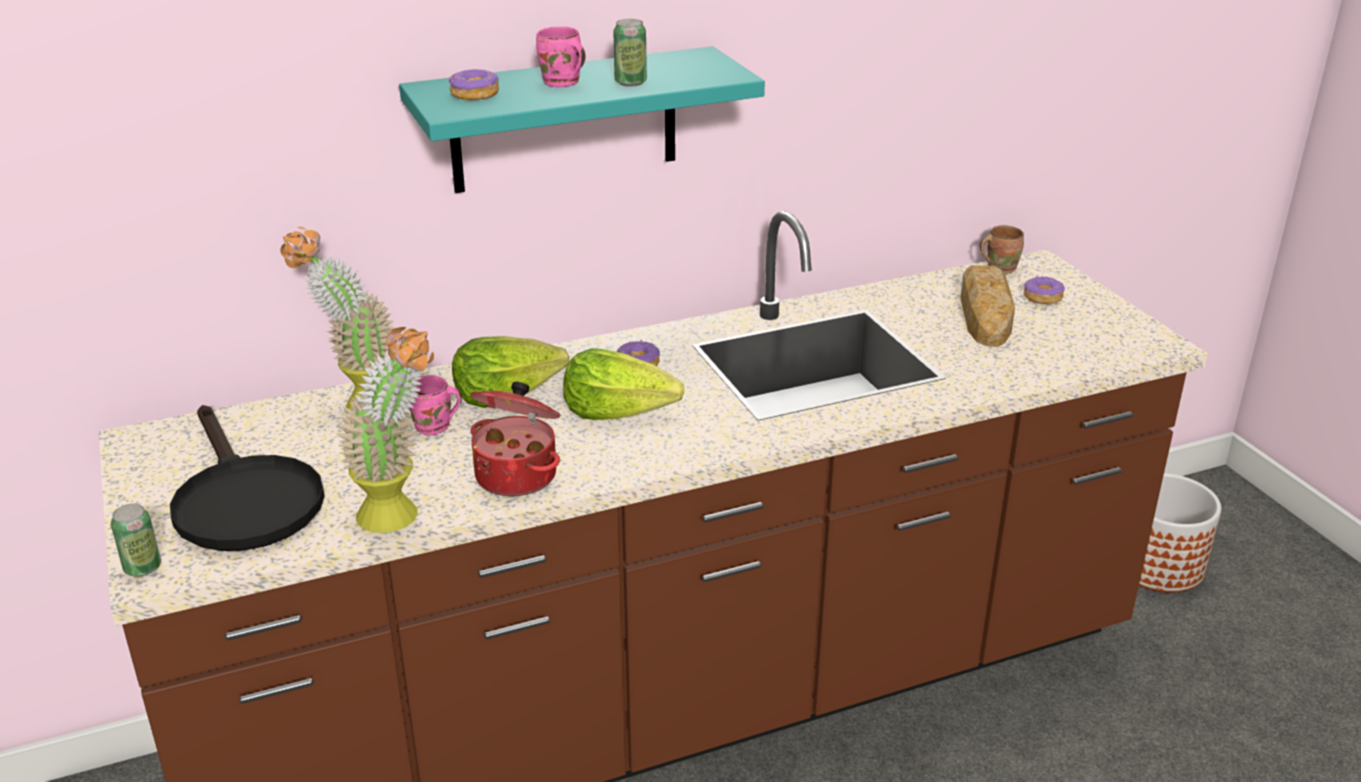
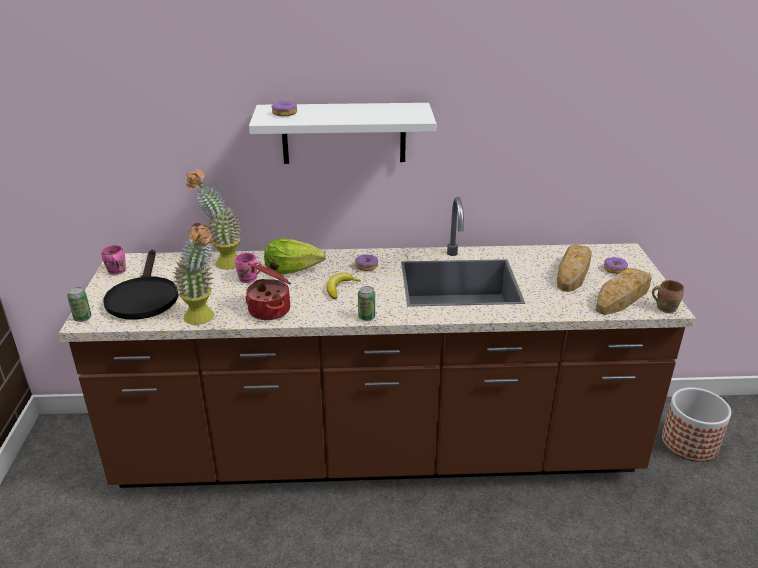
camera: 20 degrees right, 0 degrees up
turquoise shelf [399,46,765,193] -> white shelf [249,103,436,164]
pink mug [536,27,586,87] -> pink mug moved to [101,245,126,275]
lettuce [563,348,684,420] -> banana [327,273,361,299]
can [613,19,647,87] -> can moved to [358,286,375,321]
brown mug [980,225,1024,274] -> brown mug moved to [652,280,684,313]
none -> bread [596,268,652,315]

